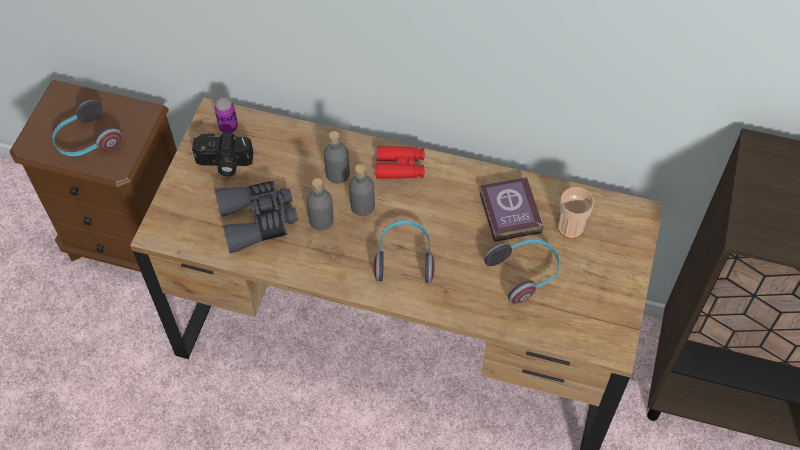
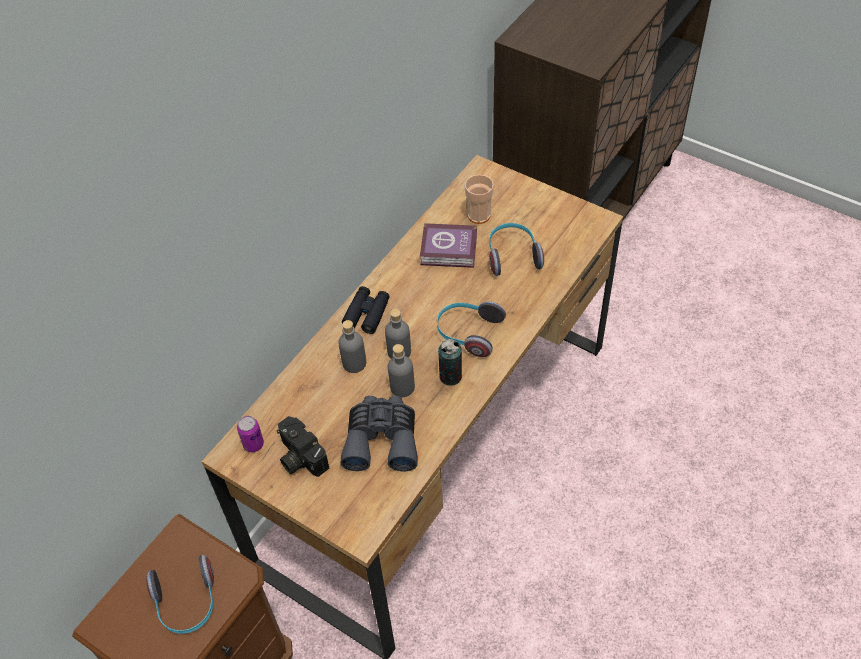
camera: 70 degrees left, 5 degrees down
camera [192,133,253,177] -> camera turned 120 degrees clockwise [277,416,329,477]
red binoculars [376,146,425,179] -> black binoculars [342,286,390,334]
none -> can [438,339,462,386]

